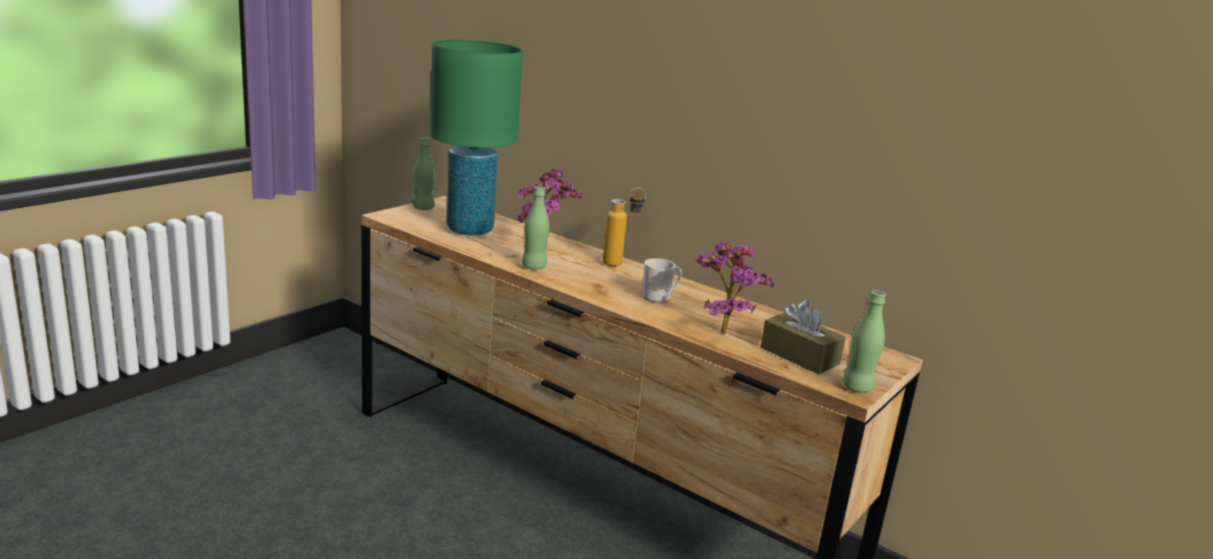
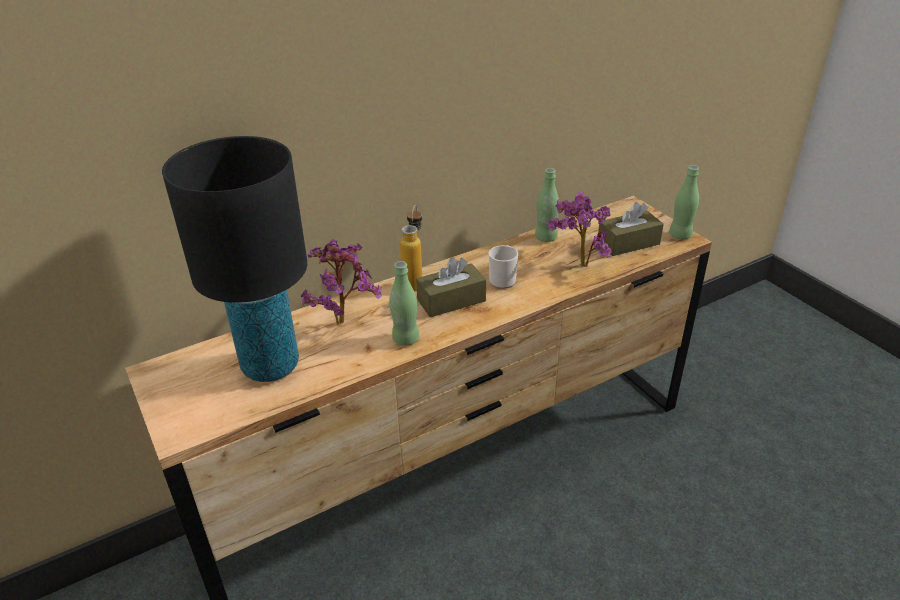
camera: 65 degrees left, 15 degrees up
green bottle [413,137,435,210] -> green bottle moved to [535,168,559,242]
green table lamp [430,39,523,235] -> black table lamp [162,136,307,382]
none -> brown tissue box [416,257,486,317]

